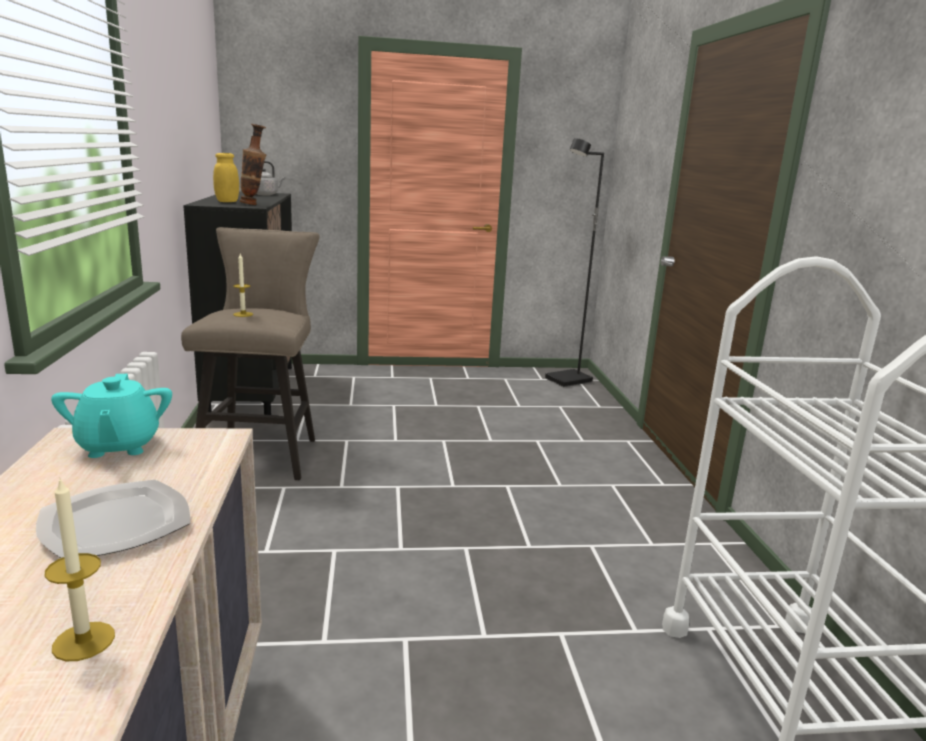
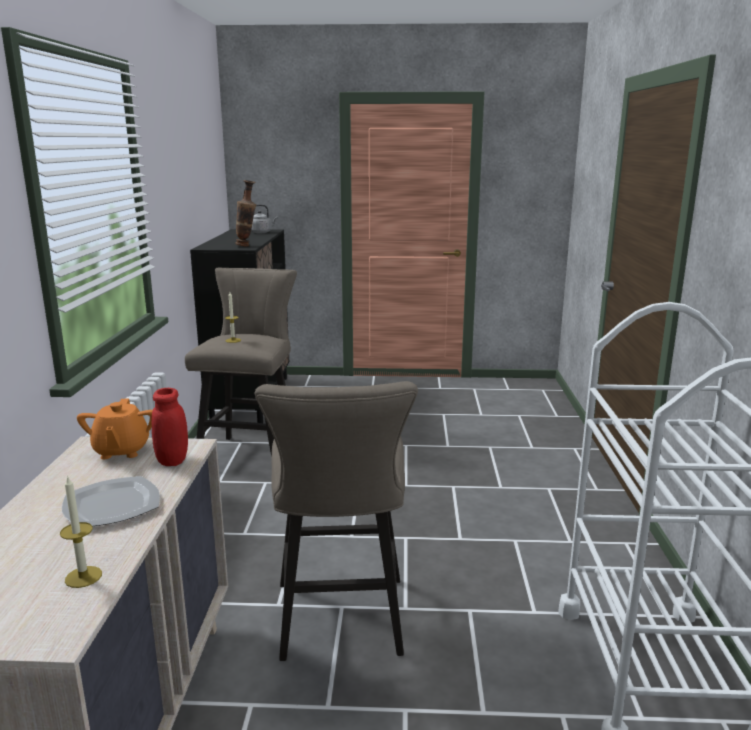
camera: 10 degrees right, 0 degrees up
turquoise teapot [51,374,172,458] -> orange teapot [77,399,153,459]
yellow jar [213,153,239,202] -> none
black floor lamp [545,138,604,387] -> none
none -> red jar [152,388,188,466]
none -> beige stool [255,381,418,661]

